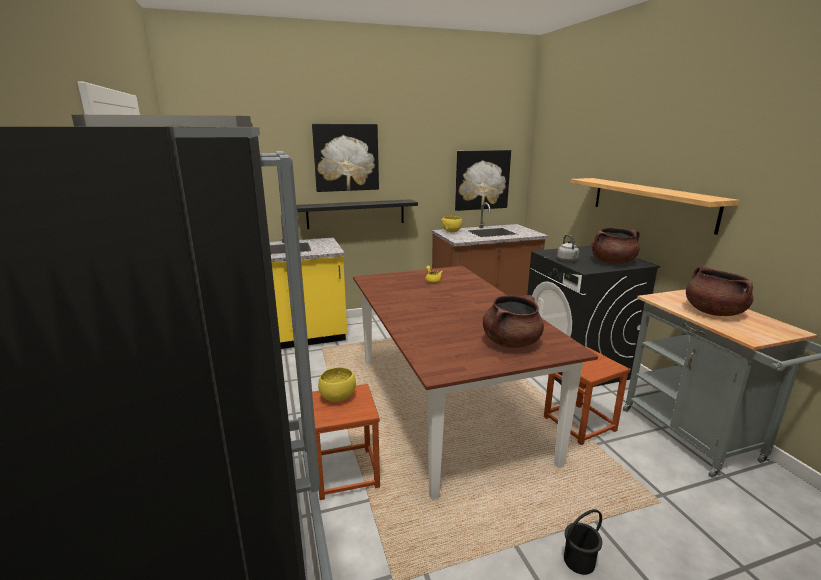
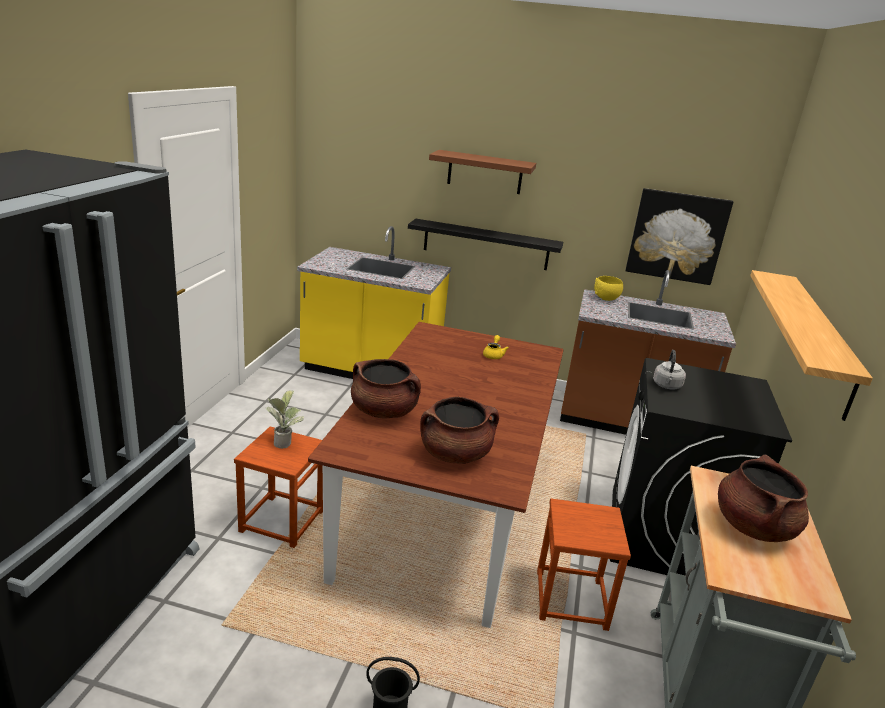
camera: 30 degrees right, 5 degrees up
picture [312,124,379,192] -> brown shelf [429,150,536,194]
yellow bowl [318,367,356,402] -> potted plant [266,390,304,449]
brown cooking pot [591,227,639,264] -> brown cooking pot moved to [351,359,421,418]

